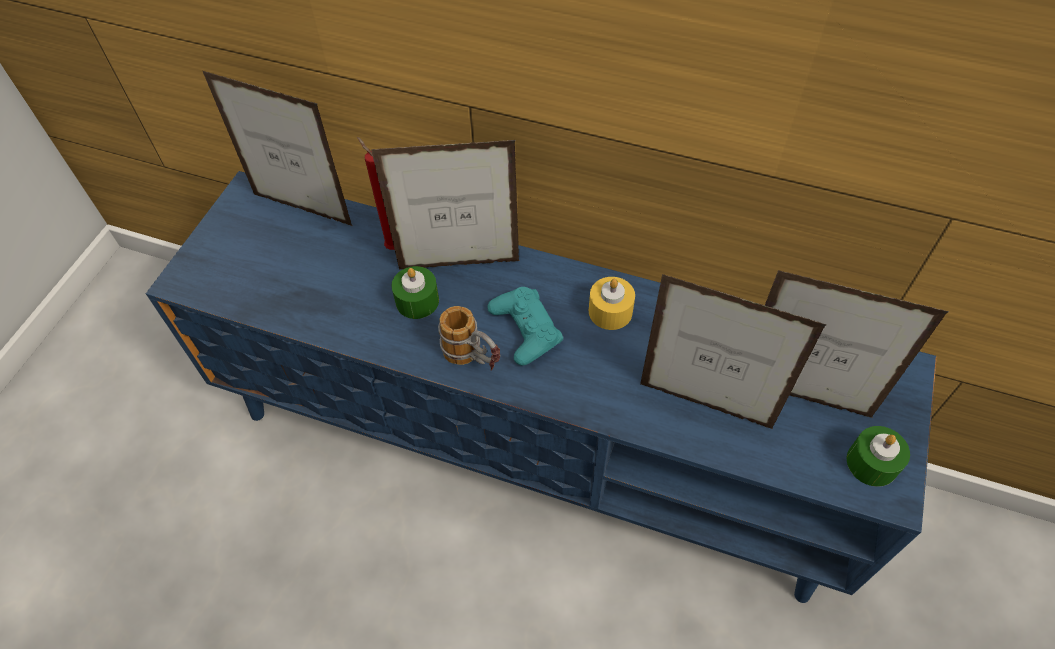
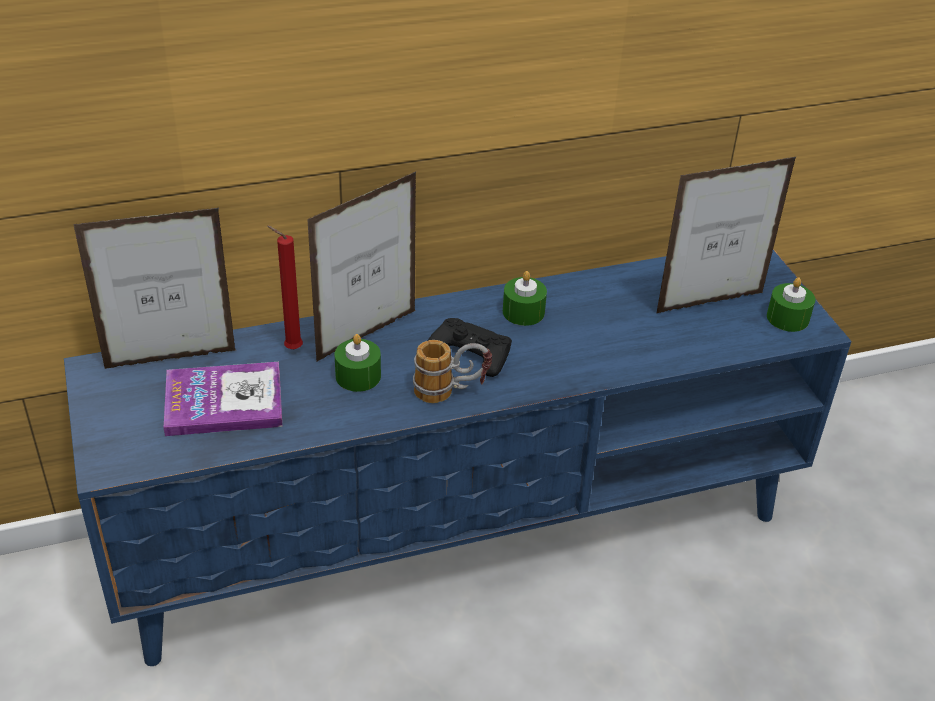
camera: 40 degrees left, 15 degrees down
turquoise game controller [488,287,563,366] -> black game controller [427,318,512,377]
yellow candle [589,277,635,330] -> green candle [503,271,547,326]
picture frame [640,274,827,429] -> none
none -> book [164,362,282,436]

